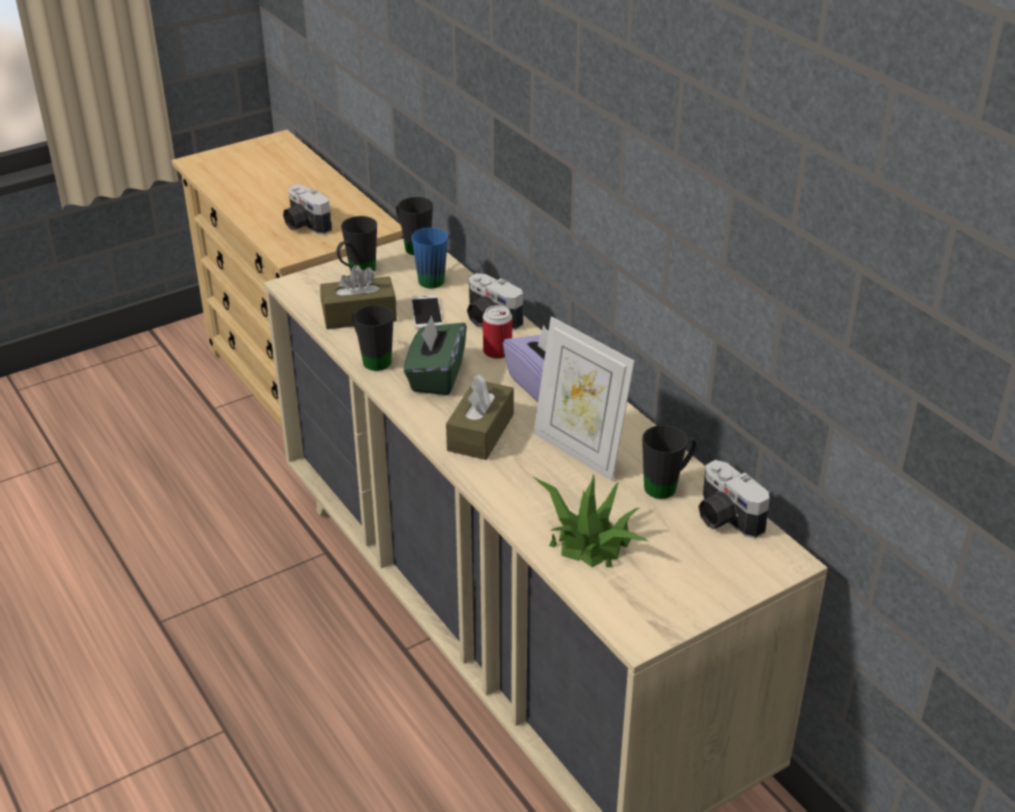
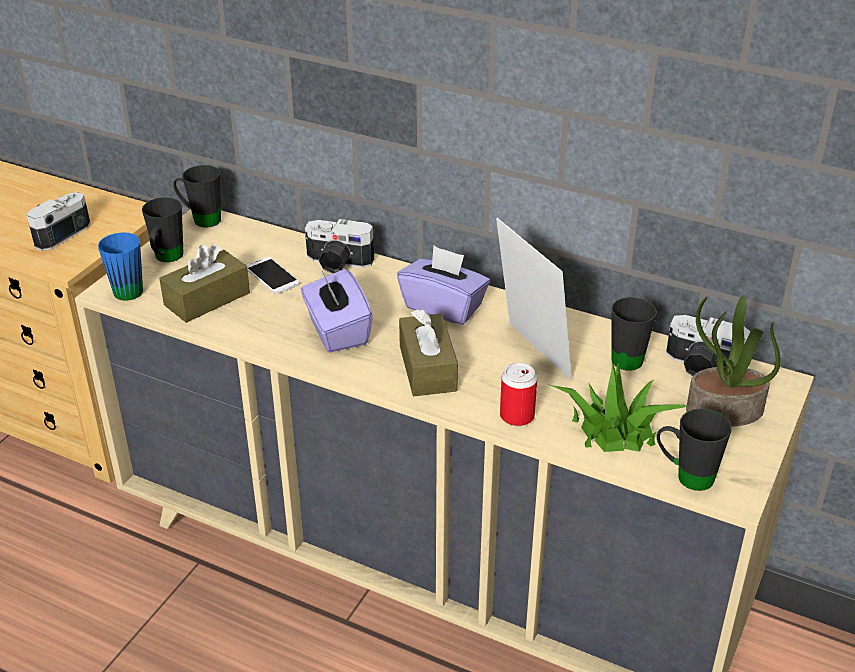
camera: 30 degrees left, 0 degrees up
camera [283,185,332,235] -> camera turned 105 degrees clockwise [27,192,90,251]
black mug [352,305,394,371] -> black mug moved to [657,409,732,491]
green tissue box [404,315,467,395] -> purple tissue box [301,269,373,352]
blue mug [412,228,448,288] -> blue mug moved to [98,232,143,301]
can [483,305,512,359] -> can moved to [500,363,537,426]
picture frame [533,316,635,481] -> picture frame turned 135 degrees counterclockwise [496,218,572,380]
none -> potted plant [686,296,781,427]

